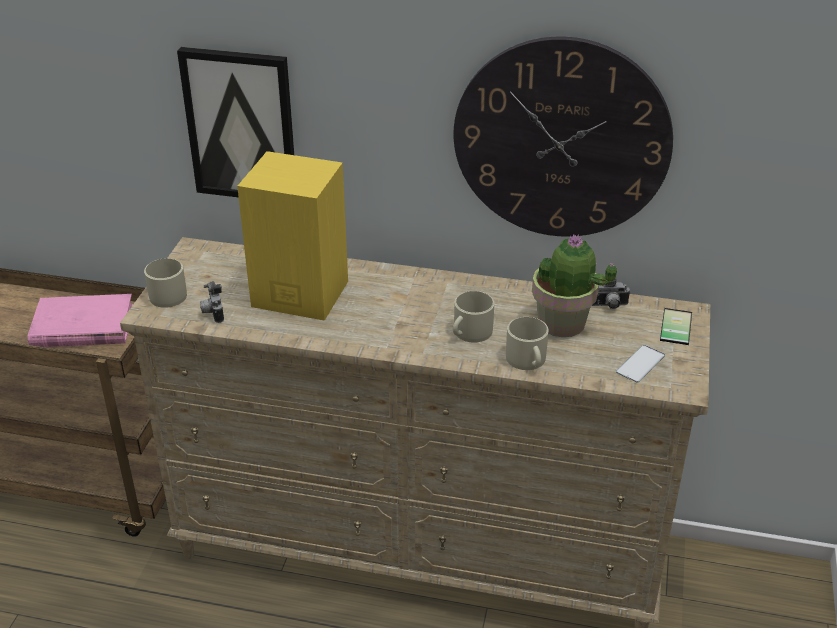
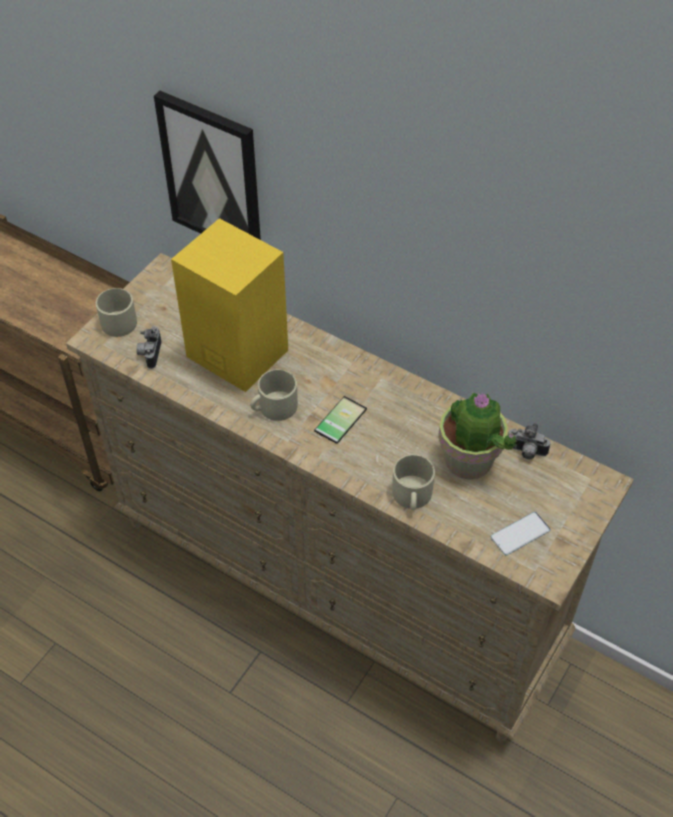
camera: 20 degrees right, 15 degrees up
pink book [27,294,133,347] -> none
beige mug [453,291,494,343] -> beige mug moved to [250,369,298,421]
wall clock [454,37,673,237] -> none
phone [660,308,692,345] -> phone moved to [314,396,367,444]

